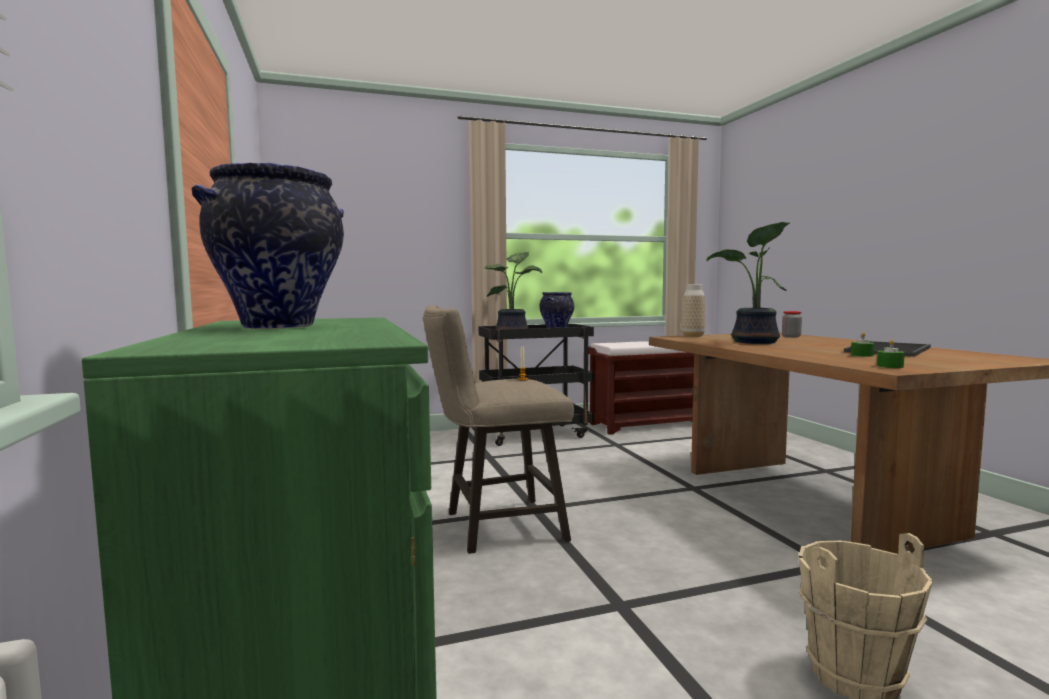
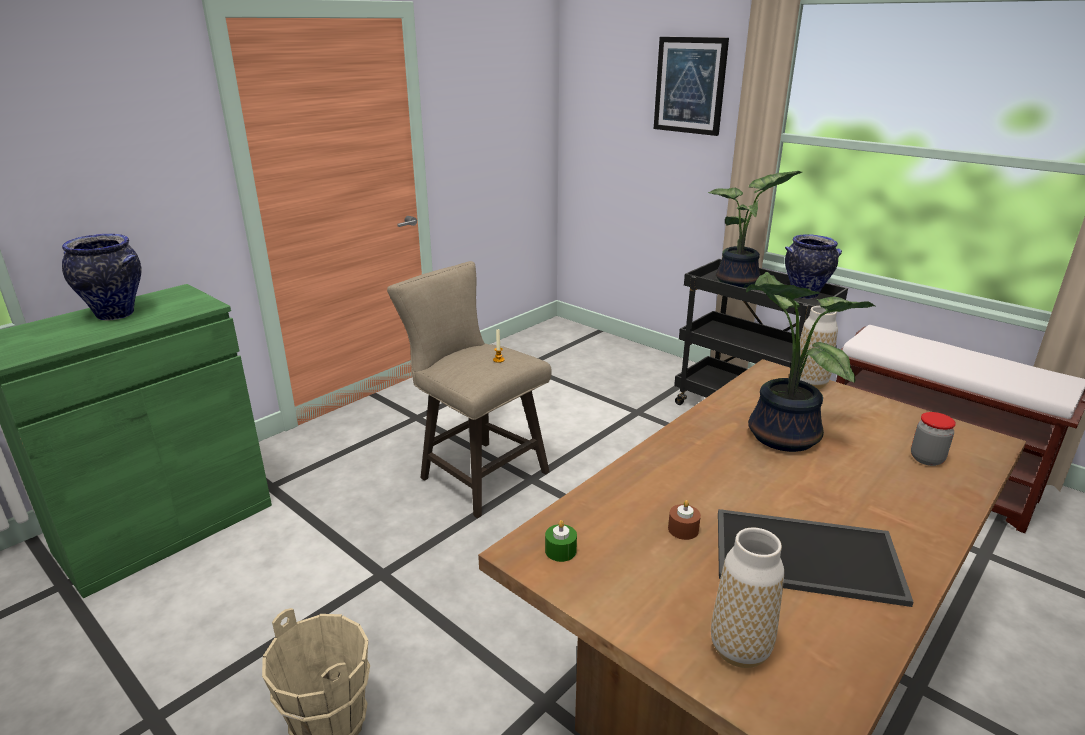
camera: 60 degrees right, 20 degrees up
green candle [851,332,874,357] -> brown candle [668,500,701,540]
none -> picture [654,37,729,136]
none -> vase [711,527,784,668]

